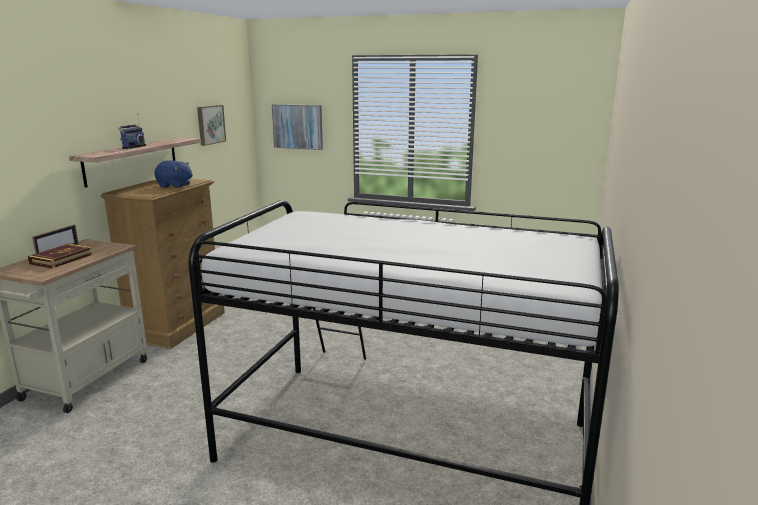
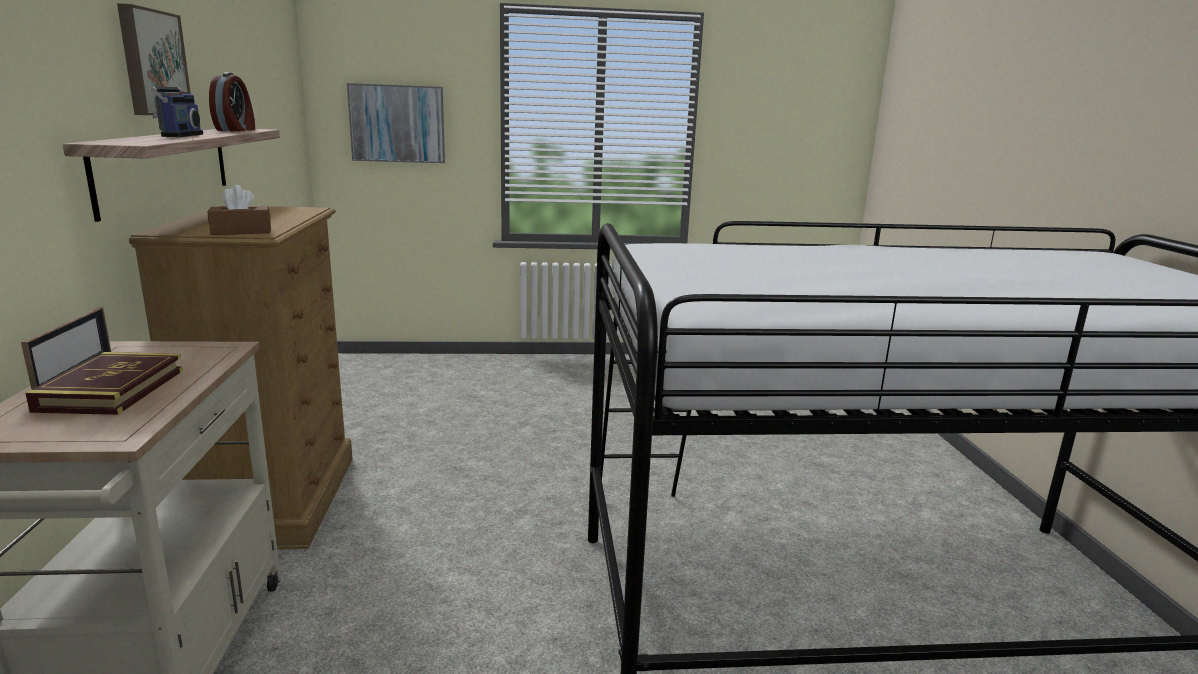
camera: 25 degrees left, 0 degrees up
blue plush toy [155,160,193,188] -> none
picture [197,105,226,146] -> picture moved to [117,3,191,115]
none -> brown tissue box [207,185,271,235]
none -> alarm clock [209,73,255,131]

